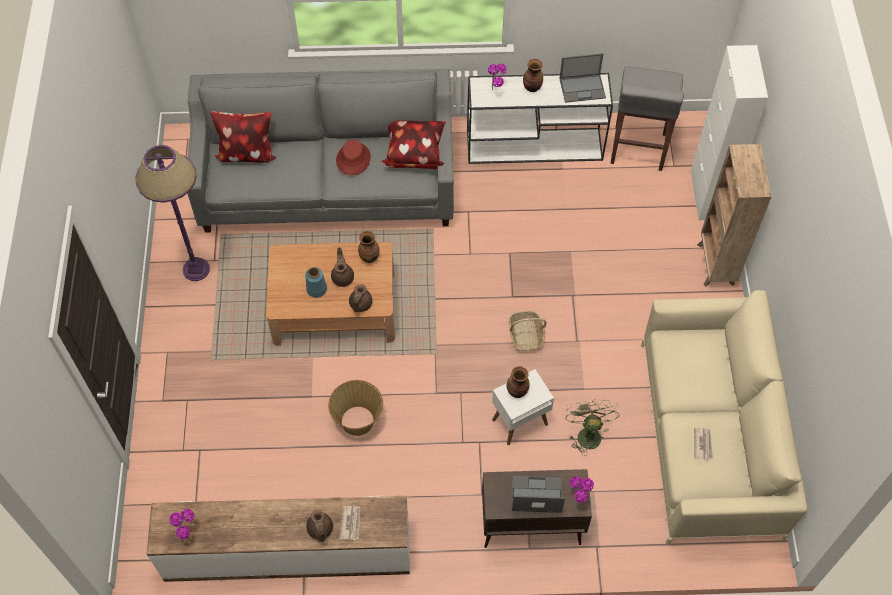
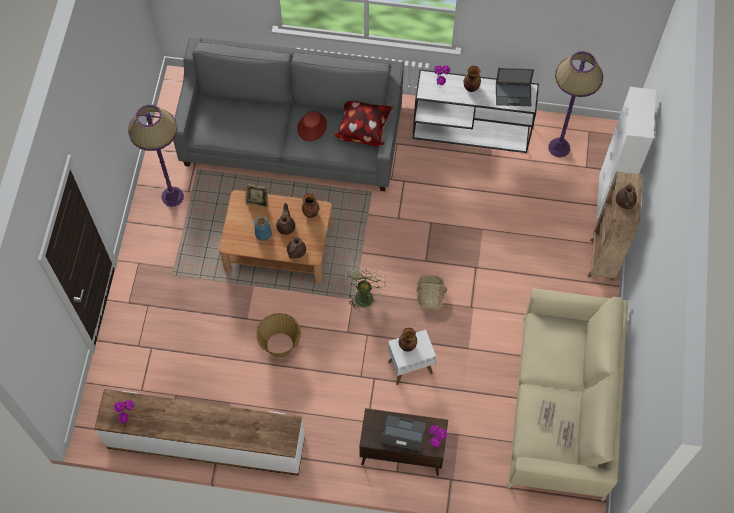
camera: 10 degrees right, 5 degrees up
pillow [210,111,276,163] -> none
brown teapot [307,510,333,542] -> brown teapot moved to [616,185,637,210]
newspaper [339,506,360,540] -> newspaper moved to [557,420,574,449]
green fan [566,399,620,456] -> green fan moved to [344,268,386,312]
grey stool [611,67,684,171] -> purple floor lamp [548,51,603,157]
none -> picture frame [246,184,268,207]

